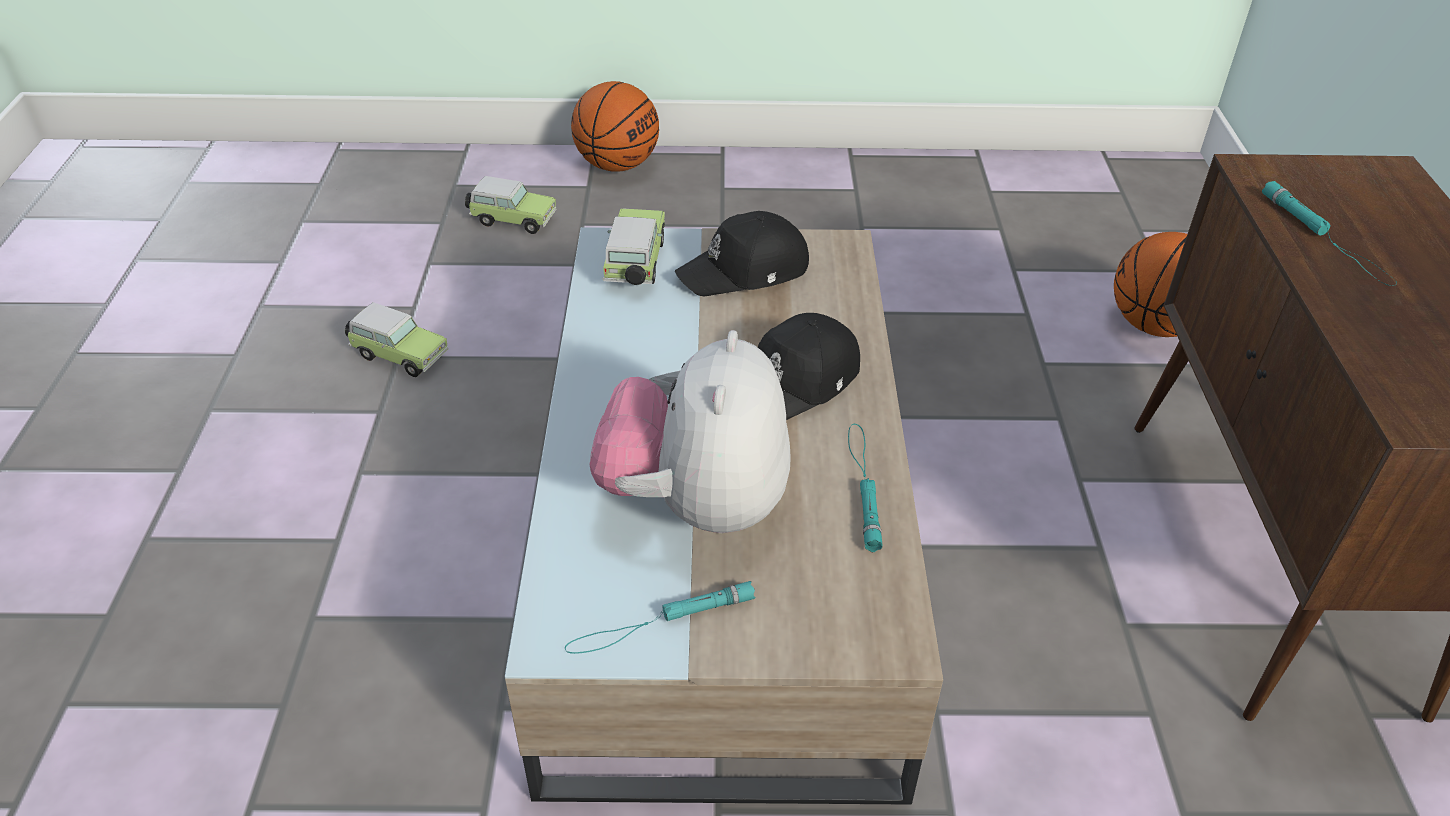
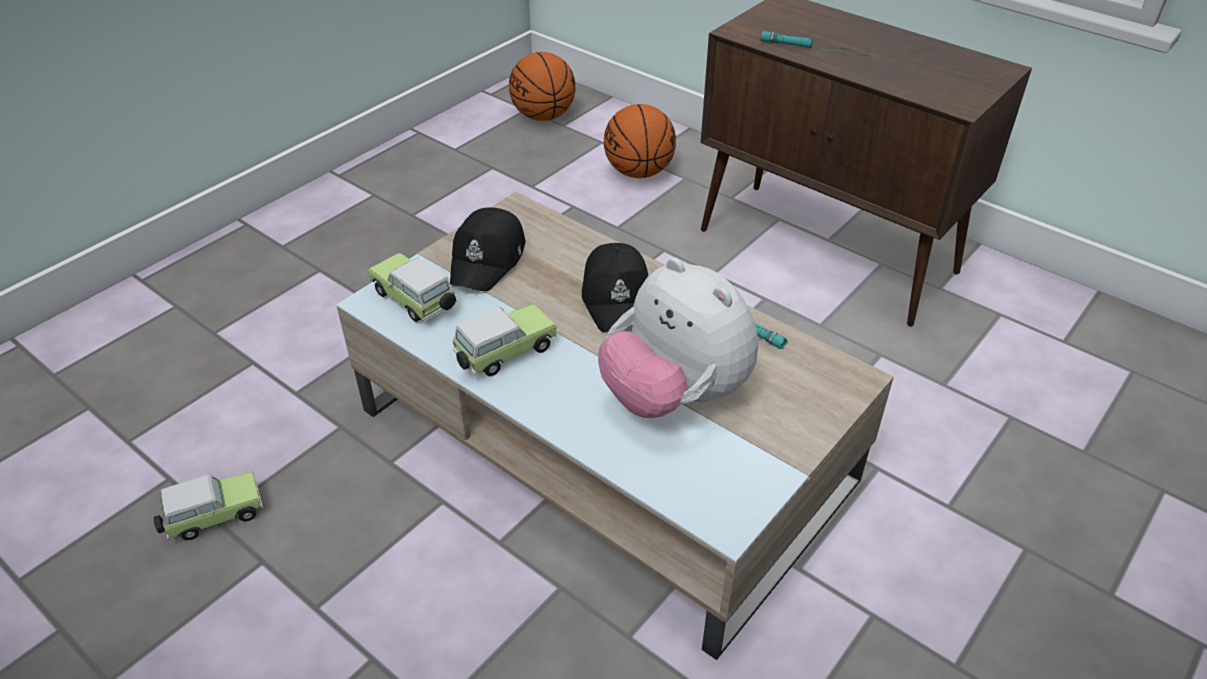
camera: 50 degrees left, 0 degrees up
toy car [465,176,556,234] -> toy car moved to [453,304,557,376]
turquoise flashlight [565,581,755,654] -> none
basketball [571,81,659,172] -> basketball moved to [509,52,576,121]

